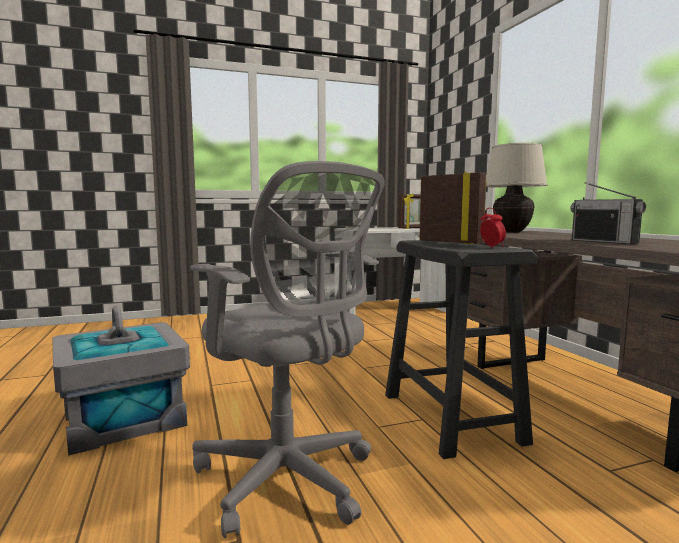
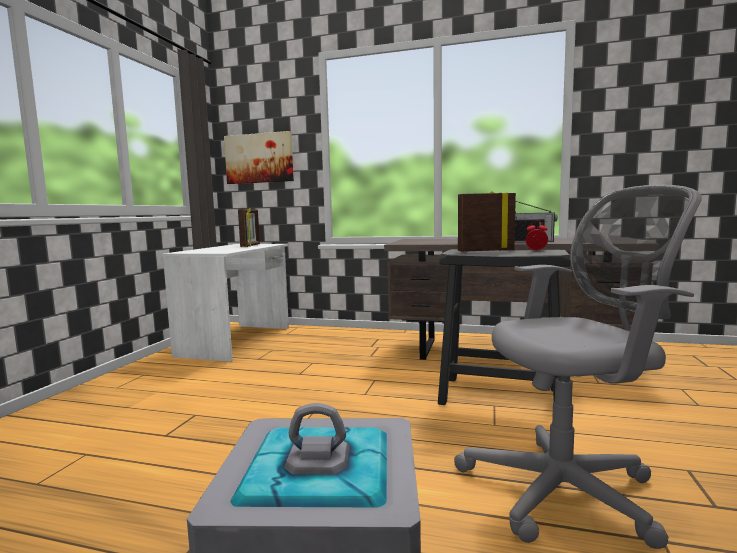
camera: 55 degrees left, 0 degrees up
beige table lamp [486,143,548,233] -> none
none -> picture [224,131,294,184]

